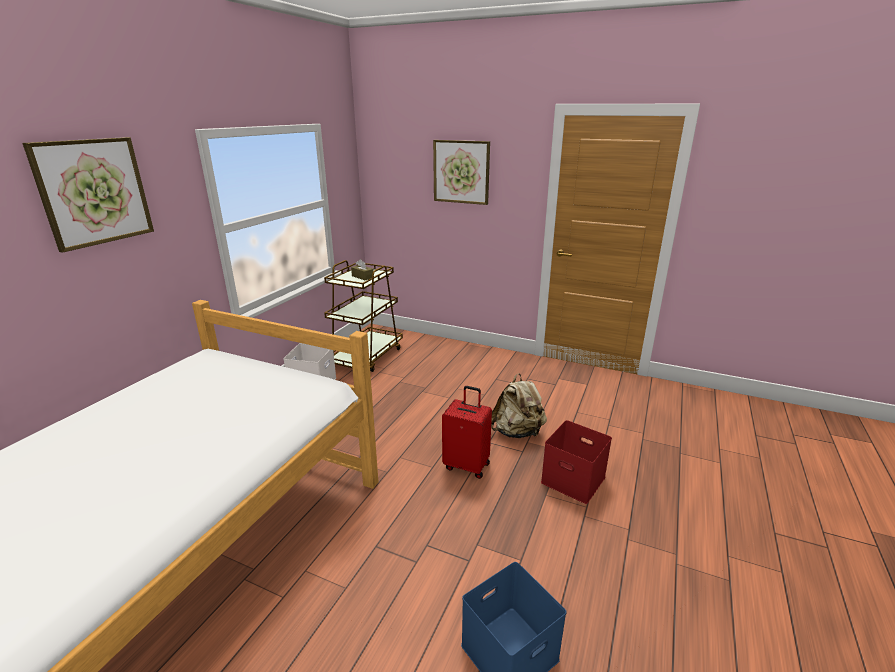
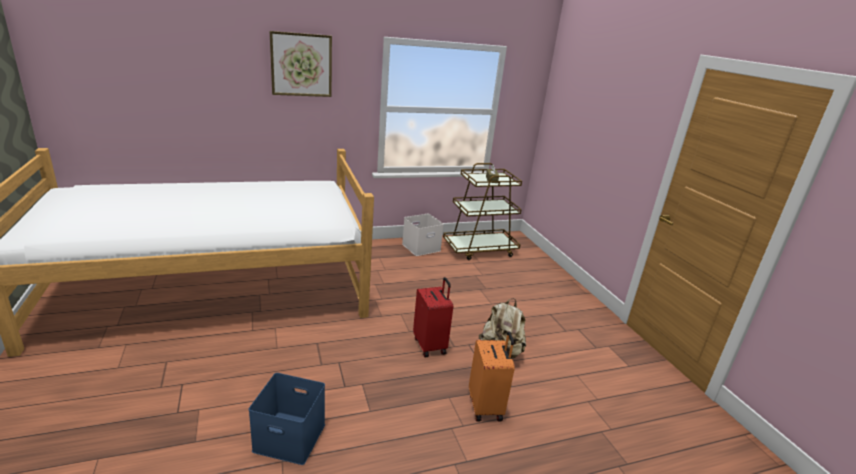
camera: 45 degrees right, 0 degrees up
picture [433,140,490,205] -> none
red storage box [541,420,612,504] -> orange suitcase [469,331,515,422]

